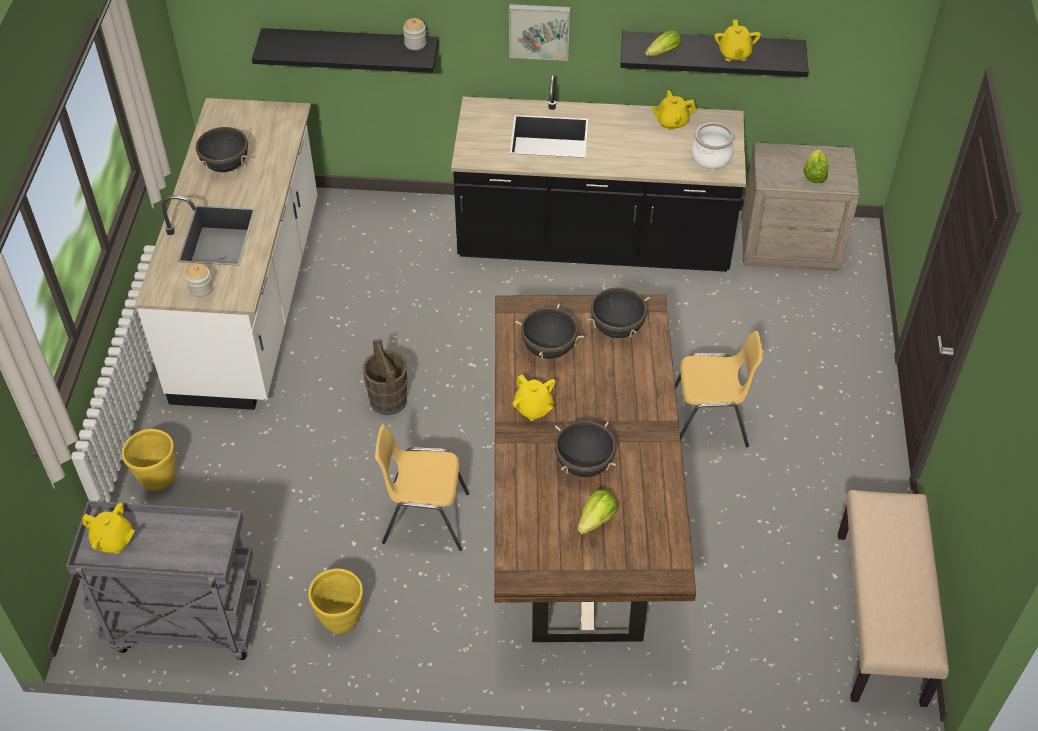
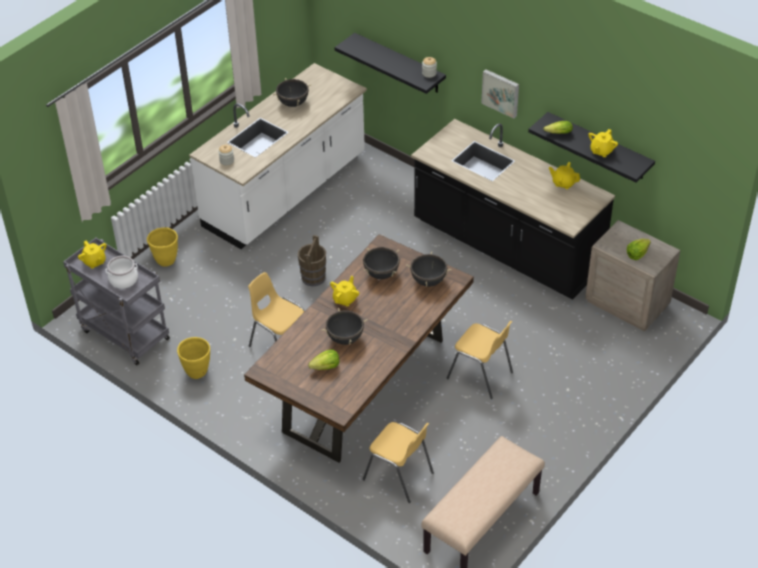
camera: 35 degrees right, 5 degrees down
yellow teapot [513,374,556,421] -> yellow teapot turned 150 degrees counterclockwise [330,276,359,306]
cooking pot [691,122,734,169] -> cooking pot moved to [106,256,138,289]
none -> yellow chair [363,422,434,503]

